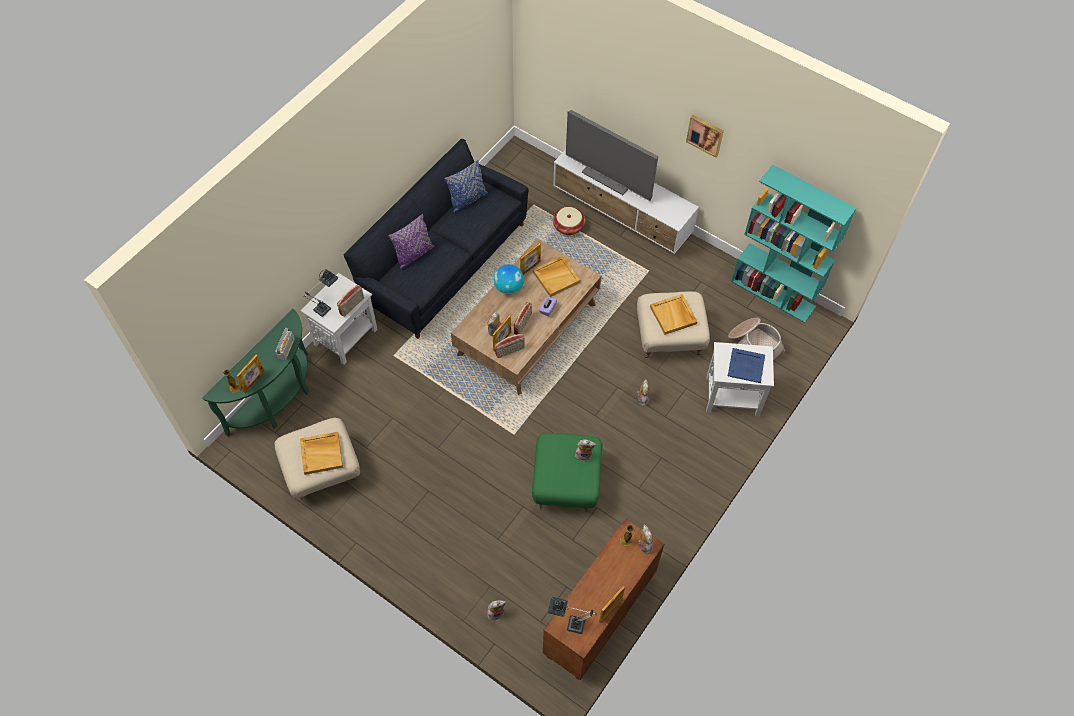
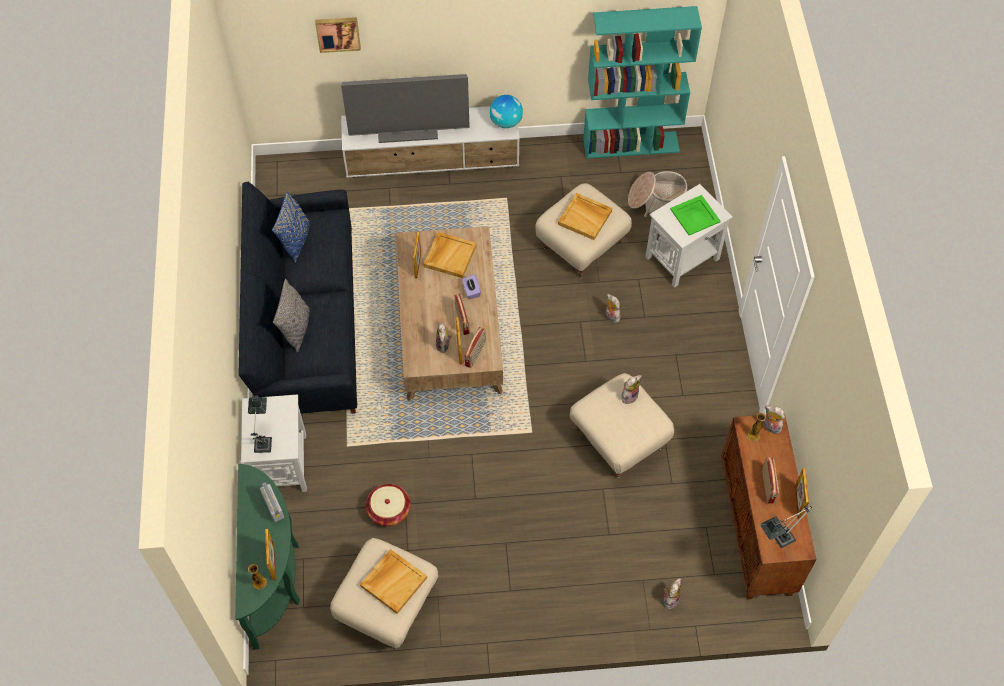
camera: 40 degrees left, 0 degrees up
radio [337,284,364,317] -> radio moved to [762,457,779,504]
purple pillow [388,214,434,269] -> grey pillow [273,279,310,353]
globe [494,264,524,294] -> globe moved to [490,95,523,128]
green ottoman [532,433,602,513] -> beige ottoman [570,373,674,479]
basket [553,207,585,235] -> basket moved to [366,484,411,526]
picture [686,115,724,158] -> picture moved to [315,17,361,53]
blue tray [728,348,765,383] -> green tray [670,195,721,235]

